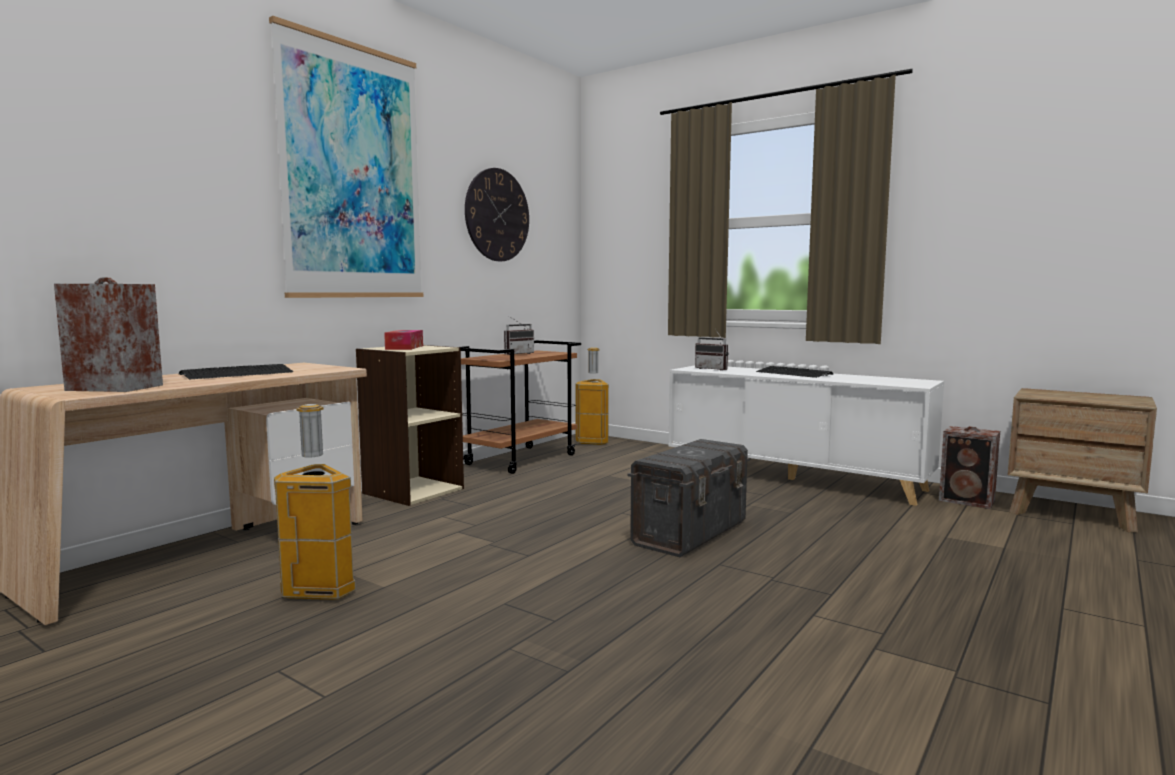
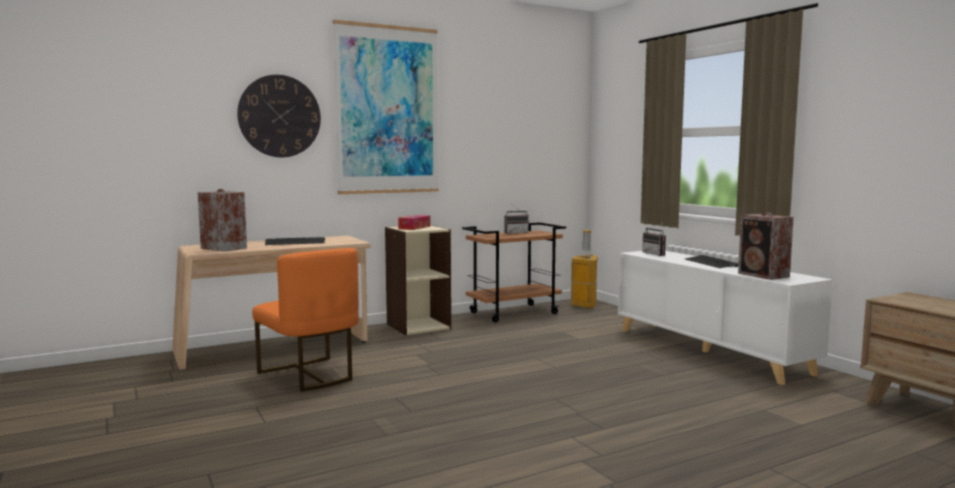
camera: 25 degrees right, 0 degrees up
trash can [274,404,356,600] -> orange chair [252,248,359,392]
wall clock [465,168,529,261] -> wall clock moved to [237,75,321,157]
grey storage box [628,439,750,557] -> none
speaker [939,426,1000,509] -> speaker moved to [738,212,794,280]

